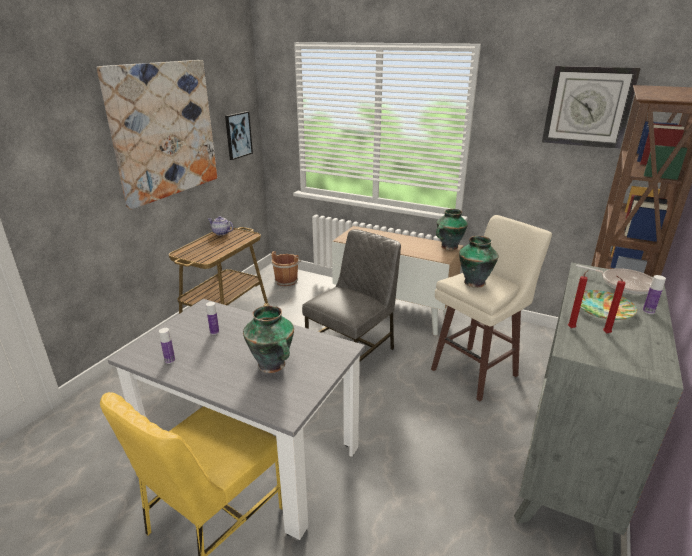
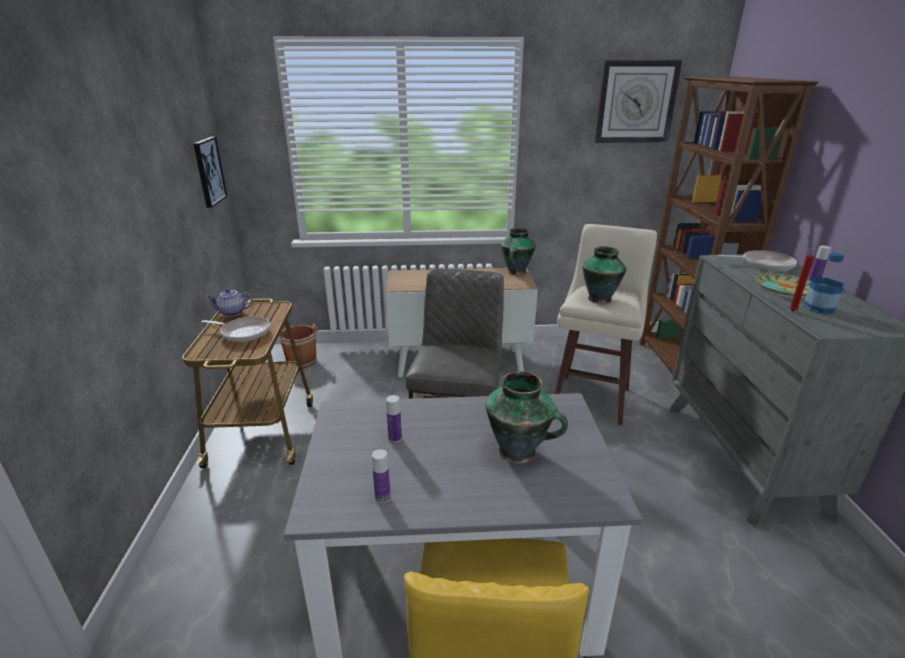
camera: 30 degrees left, 0 degrees up
picture [97,60,217,210] -> none
red candle [603,276,625,333] -> bottle [803,252,844,314]
none -> frying pan [201,317,270,342]

